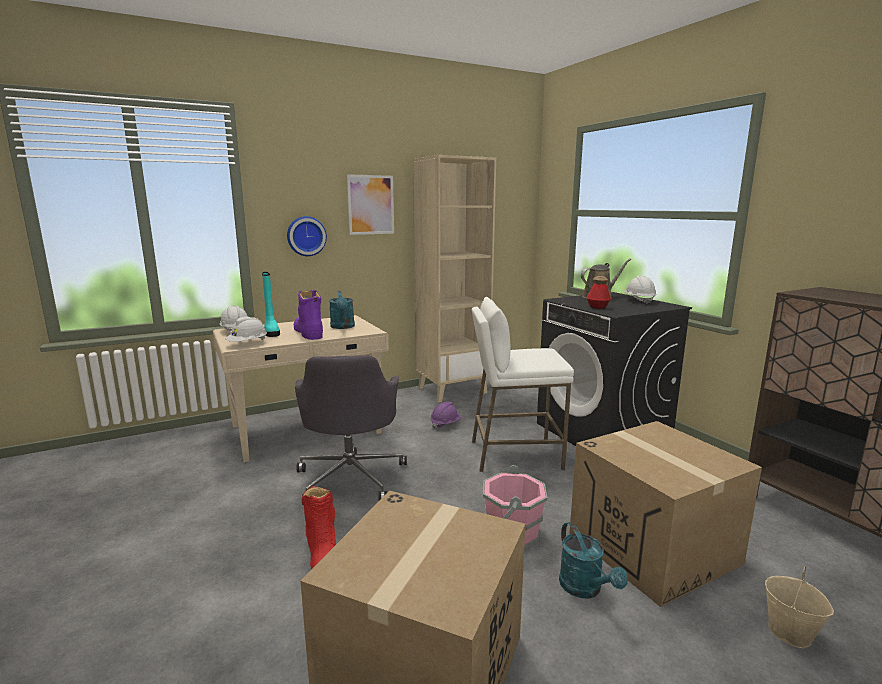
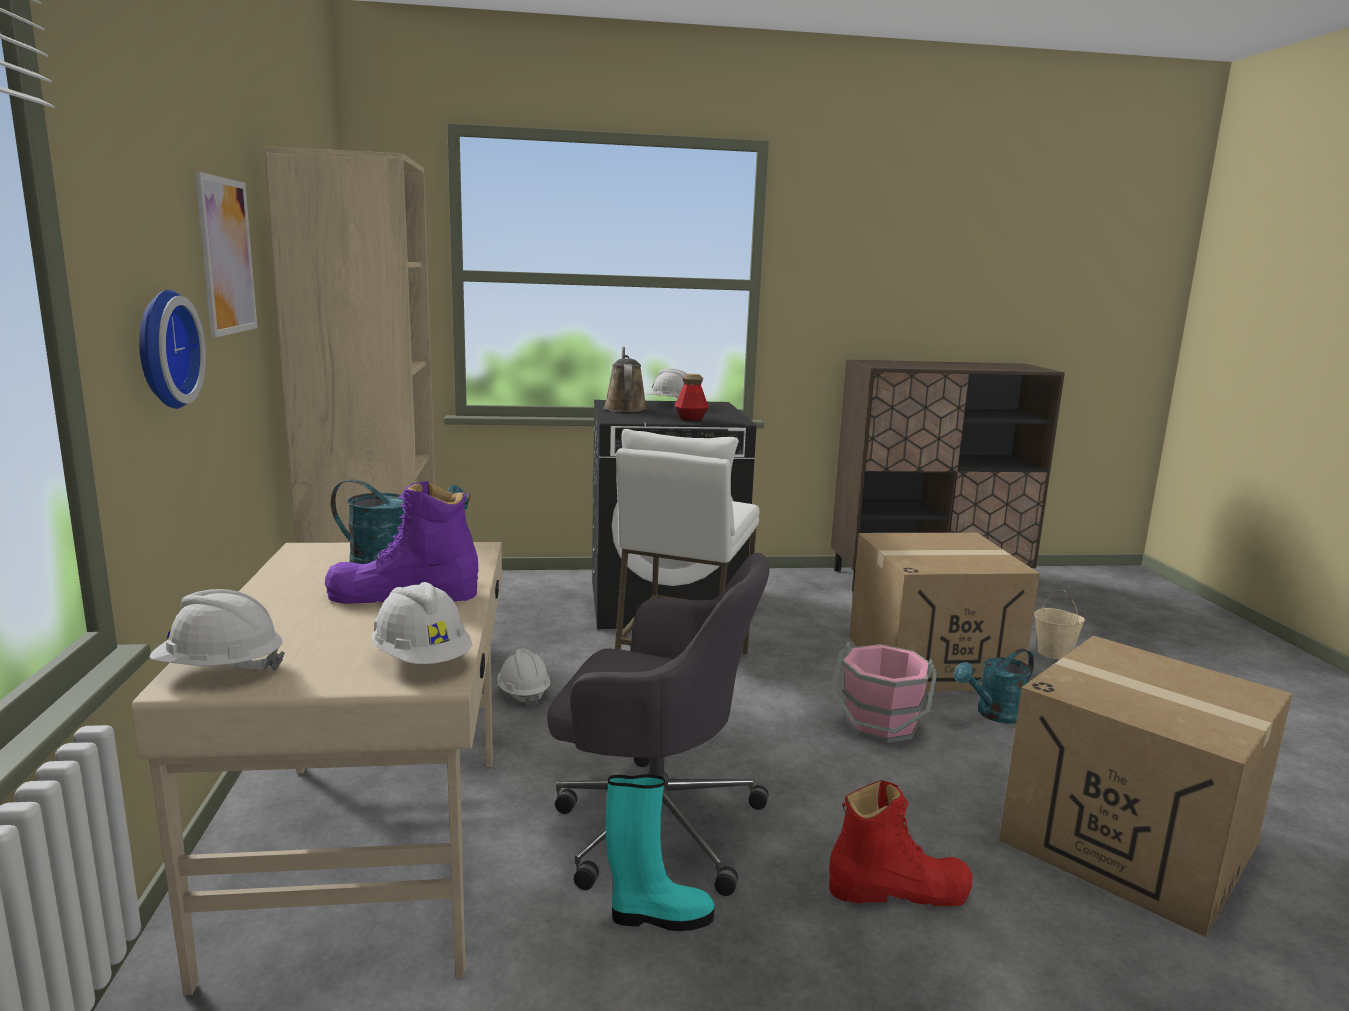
camera: 70 degrees left, 0 degrees up
turquoise boot [262,272,280,337] -> turquoise boot moved to [606,774,714,931]
purple hard hat [430,402,462,429] -> white hard hat [497,648,550,707]
turquoise watering can [559,522,628,599] -> turquoise watering can turned 150 degrees clockwise [954,649,1034,724]

